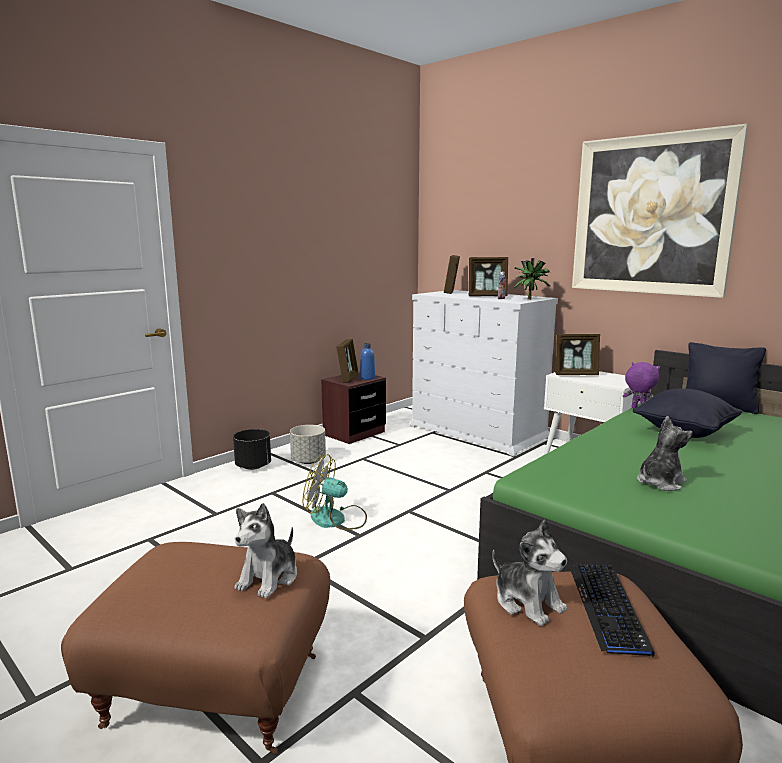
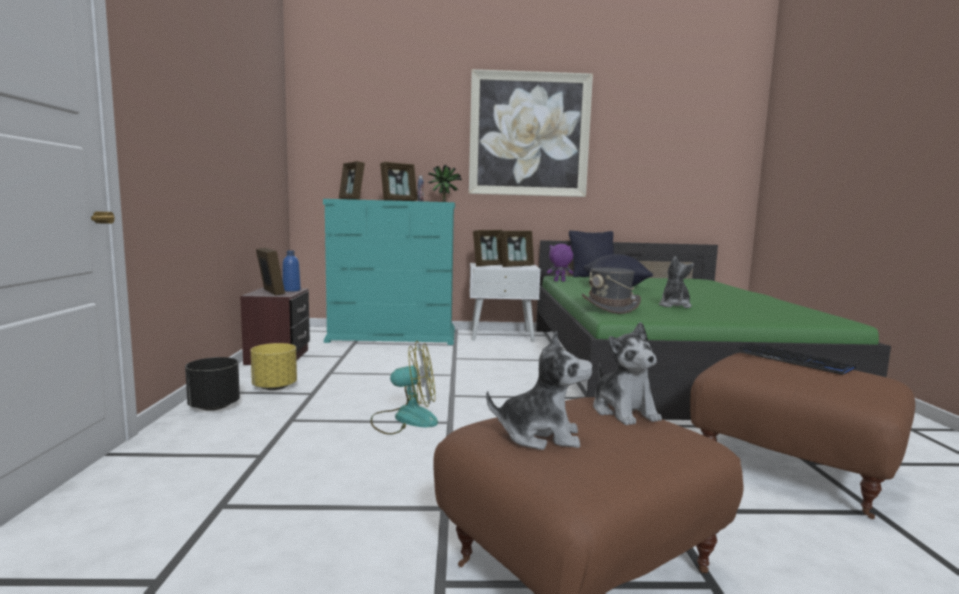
camera: 45 degrees left, 5 degrees down
grey planter [290,425,326,464] -> yellow planter [251,343,297,390]
fan [303,454,367,530] -> fan turned 150 degrees counterclockwise [370,341,438,435]
white dresser [410,290,558,457] -> turquoise dresser [323,199,455,345]
plush toy [492,520,567,626] -> plush toy moved to [486,331,593,450]
none -> picture frame [500,231,534,267]
none -> grey hat [582,268,641,314]

